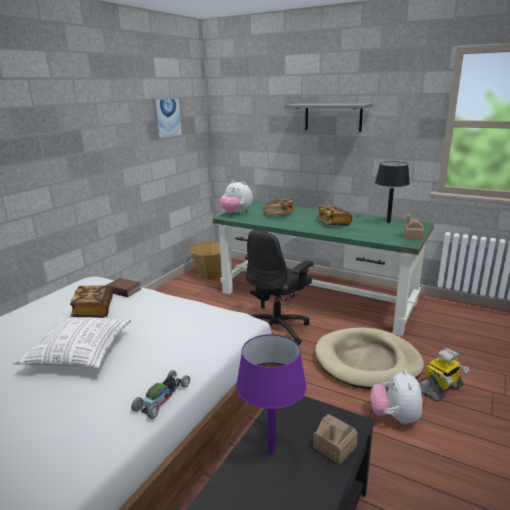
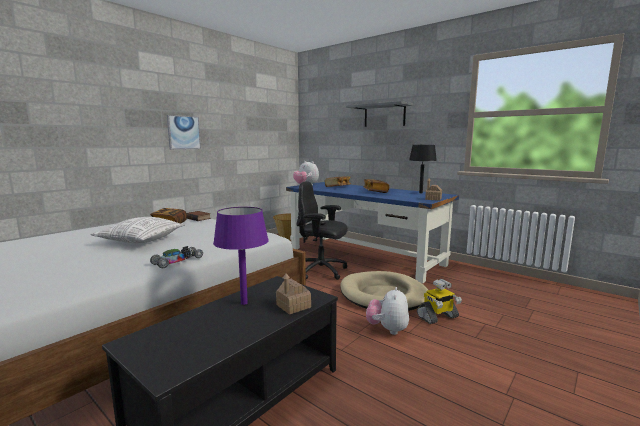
camera: 10 degrees right, 10 degrees down
picture [153,98,182,139] -> picture moved to [167,115,201,150]
green desk [213,201,434,336] -> blue desk [286,182,459,284]
black office chair [245,230,314,345] -> black office chair turned 60 degrees clockwise [296,181,348,280]

